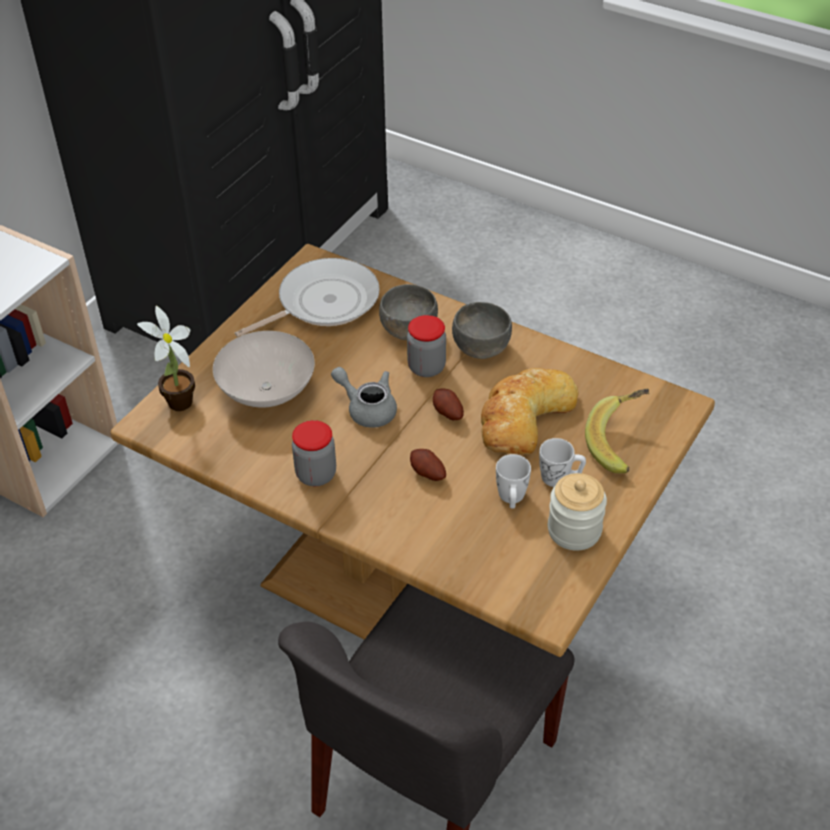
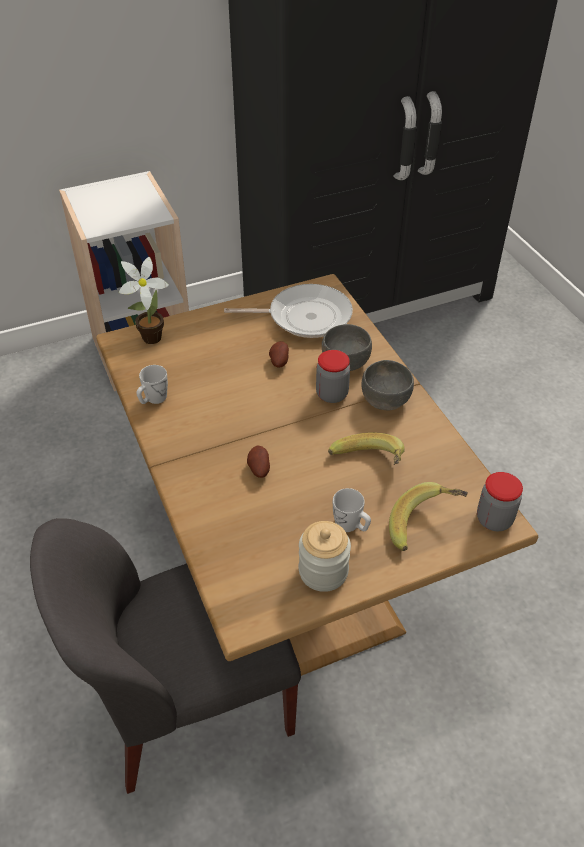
camera: 35 degrees right, 0 degrees up
white bowl [213,331,315,408] -> none
jar [292,420,336,486] -> jar moved to [477,472,523,531]
grey teapot [331,367,397,428] -> none
potato [433,388,464,420] -> potato moved to [269,341,289,368]
bread [481,368,579,454] -> banana [328,433,405,465]
white mug [496,454,531,508] -> white mug moved to [136,365,168,404]

